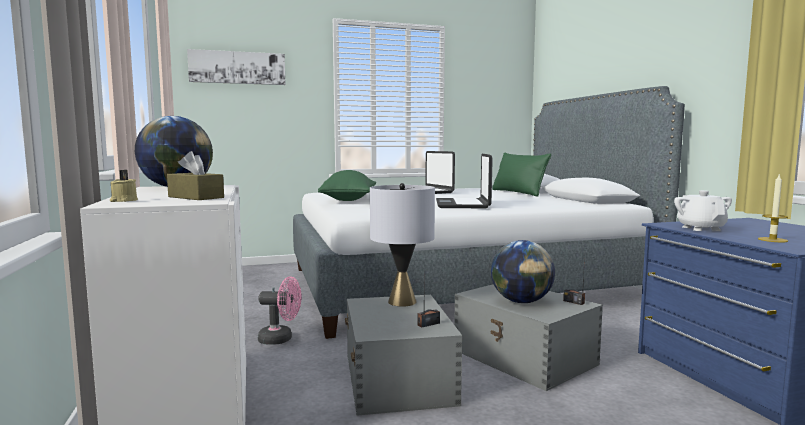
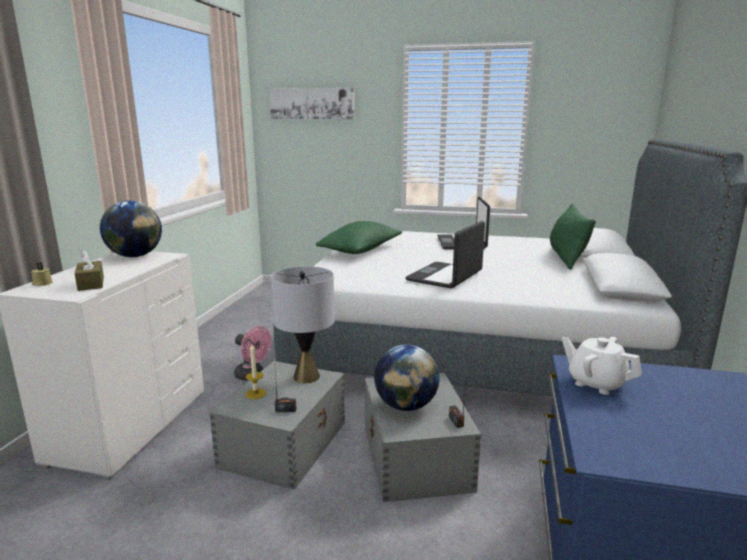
camera: 30 degrees right, 10 degrees up
white teapot [674,190,732,231] -> white teapot turned 75 degrees counterclockwise [562,337,642,395]
candle [758,173,788,242] -> candle moved to [245,344,266,399]

